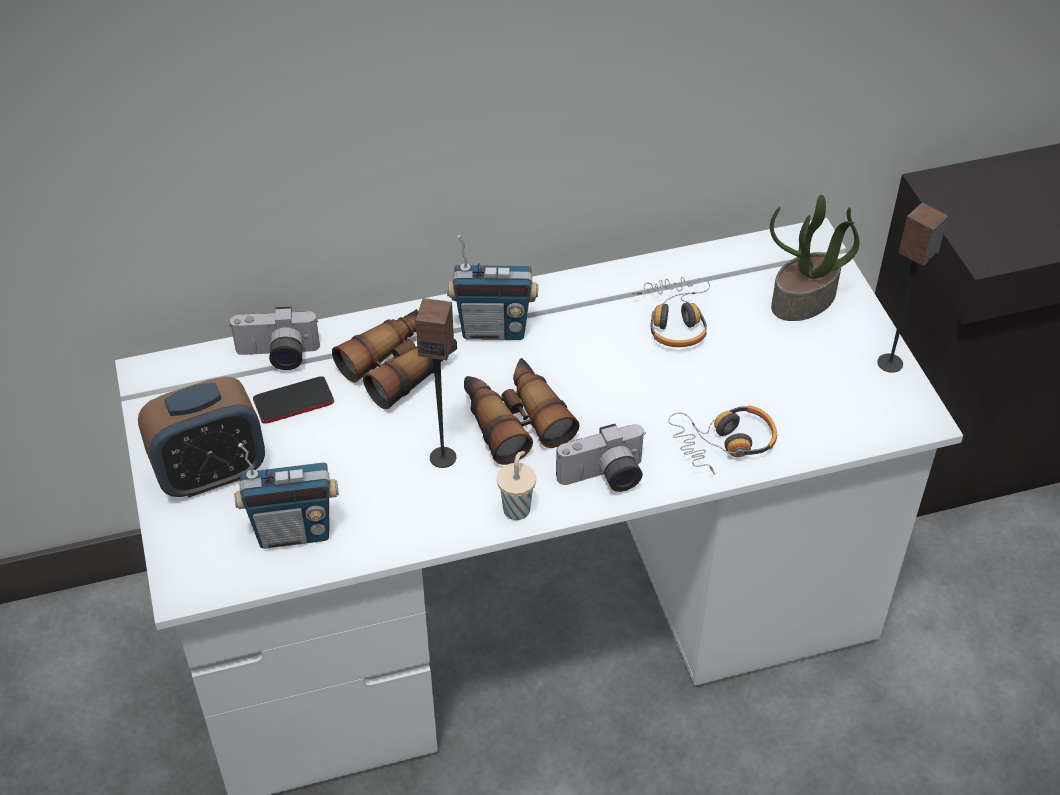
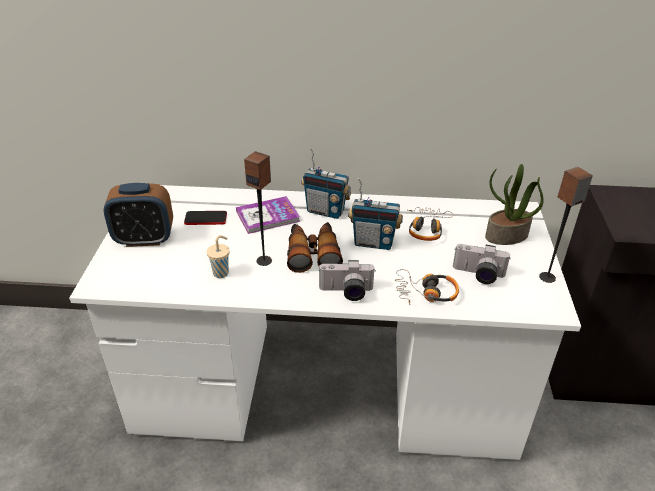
camera: 20 degrees right, 10 degrees down
camera [229,307,320,370] -> camera moved to [453,244,511,284]
radio [234,443,339,549] -> radio moved to [348,178,403,250]
binoculars [332,309,457,410] -> book [236,196,300,234]
beige cup [497,451,536,520] -> beige cup moved to [207,235,230,278]

